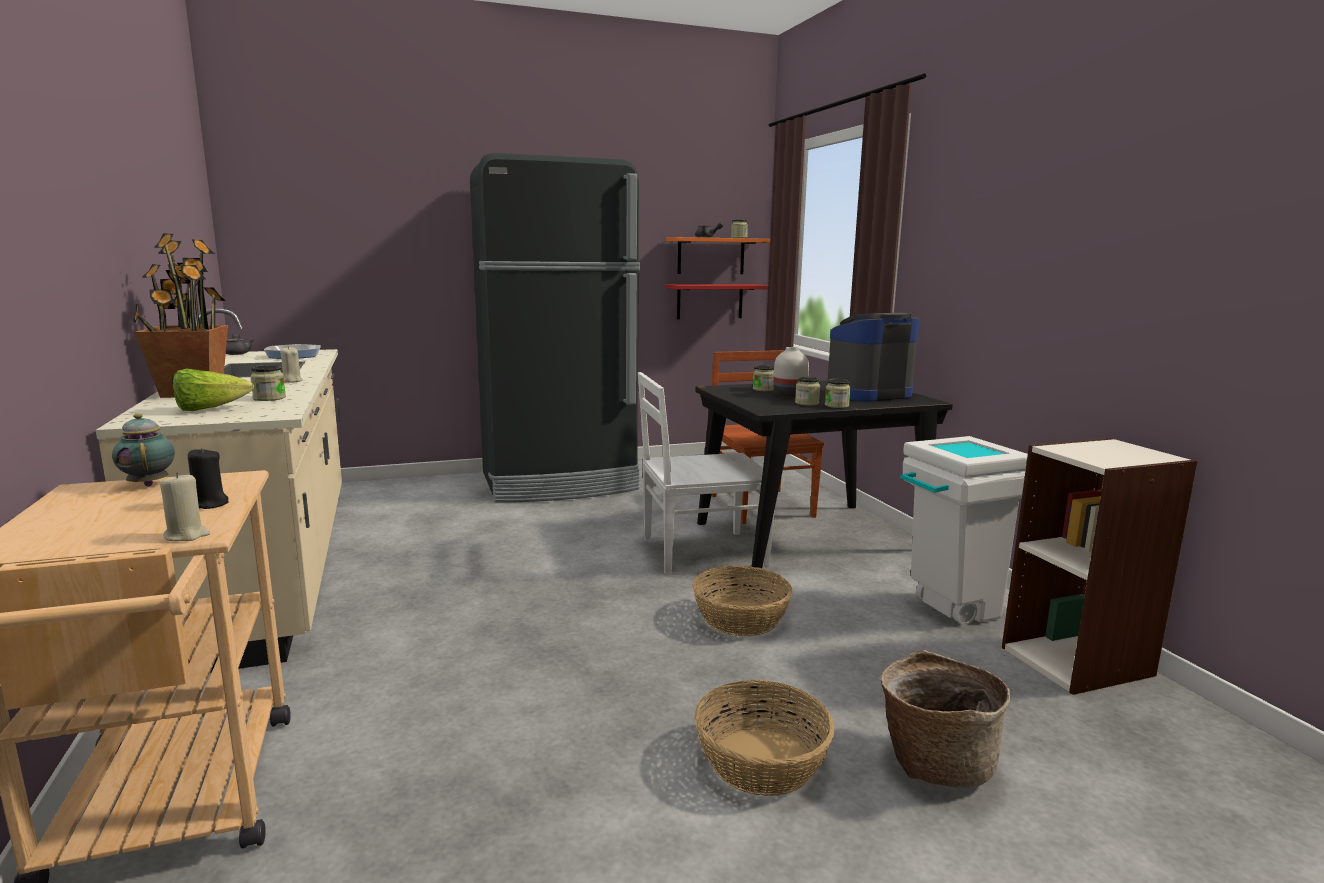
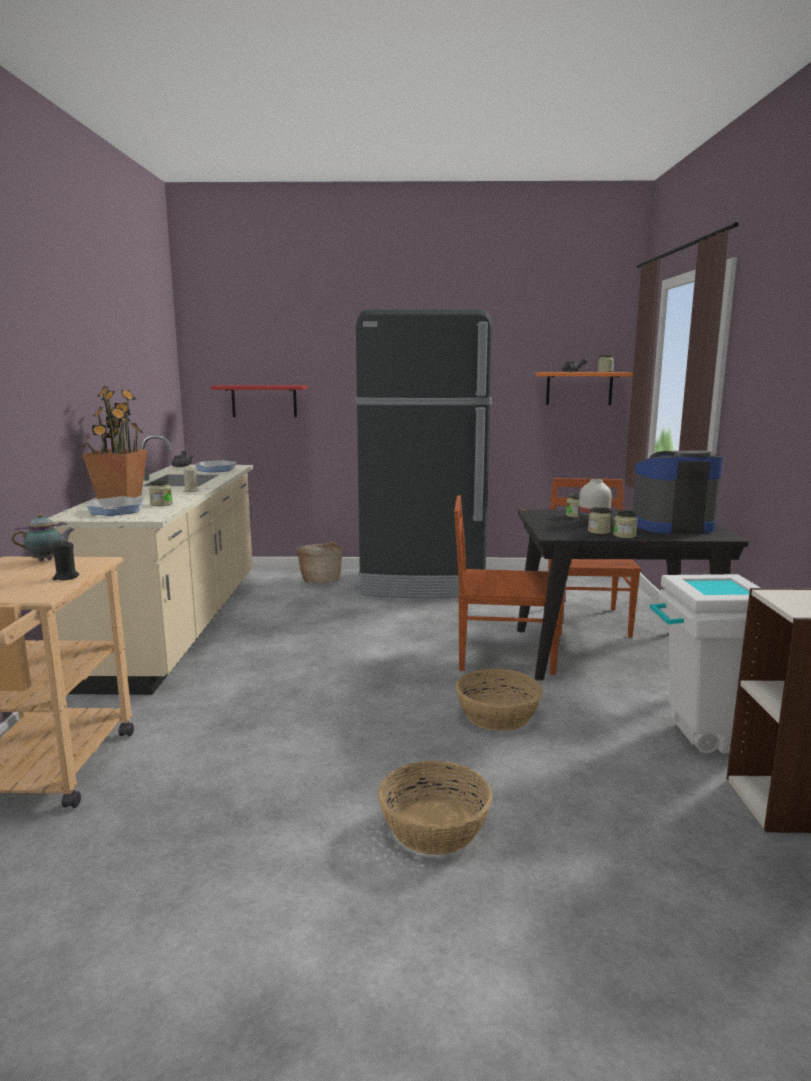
camera: 20 degrees right, 0 degrees up
teapot [112,413,175,486] -> teapot turned 75 degrees clockwise [12,514,75,561]
beige candle [160,472,210,541] -> none
lettuce [173,369,254,411] -> frying pan [86,496,144,516]
white chair [638,372,774,575] -> brown chair [454,495,563,675]
red shelf [665,284,768,319] -> red shelf moved to [211,385,308,417]
basket [881,650,1010,788] -> basket moved to [296,542,343,583]

